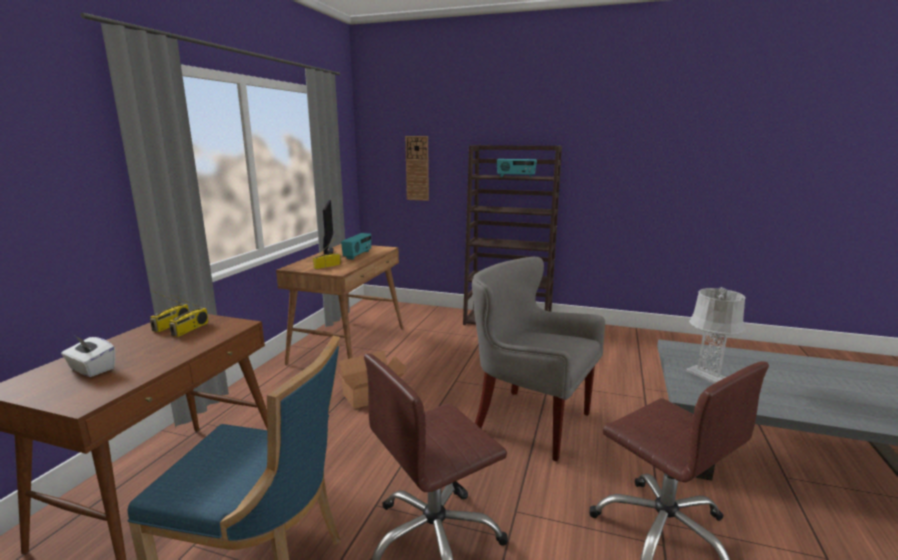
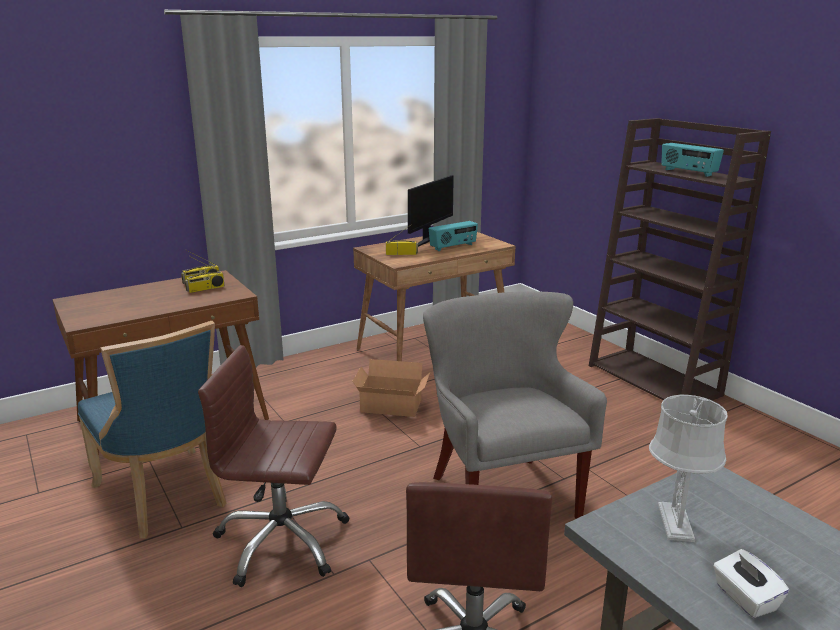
camera: 40 degrees right, 5 degrees up
white tissue box [61,337,115,377] -> white tissue box moved to [713,549,789,618]
wall clock [405,136,429,201] -> none

